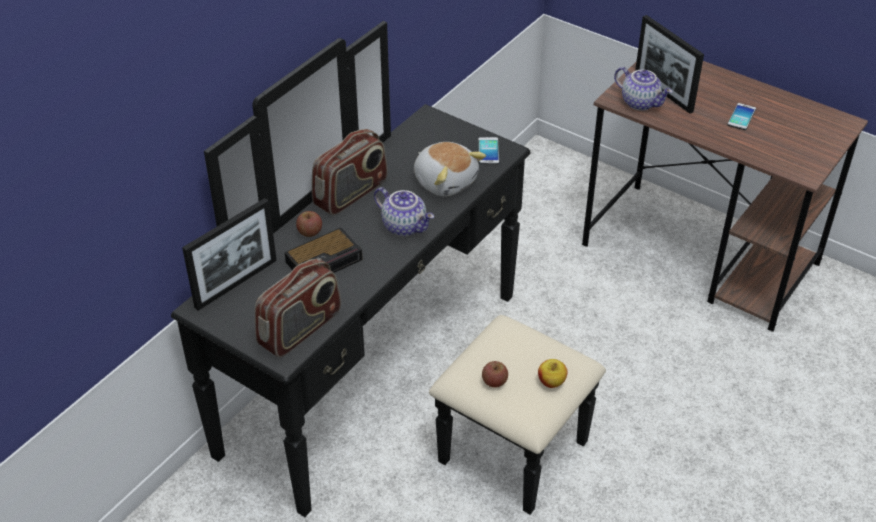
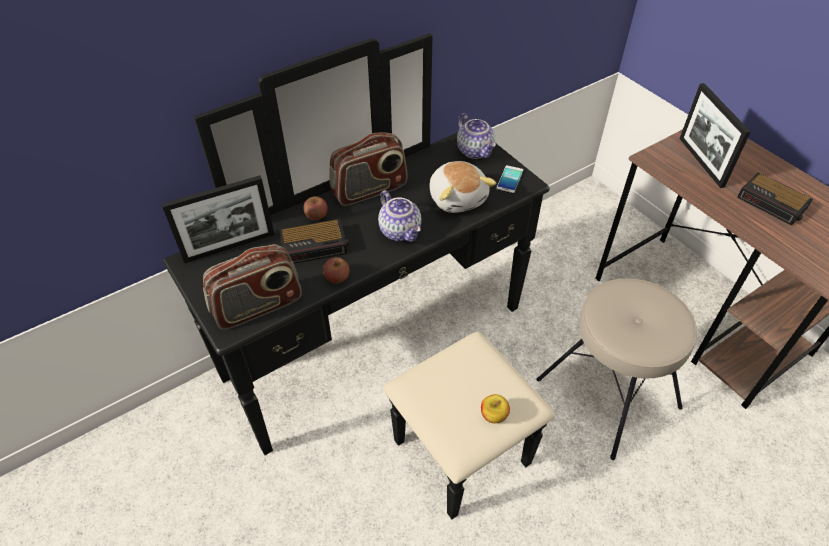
camera: 20 degrees right, 5 degrees up
apple [482,361,508,388] -> apple moved to [323,257,349,283]
teapot [614,67,673,111] -> teapot moved to [457,113,496,159]
phone [727,103,756,130] -> alarm clock [737,172,813,226]
none -> beige stool [536,278,697,460]

